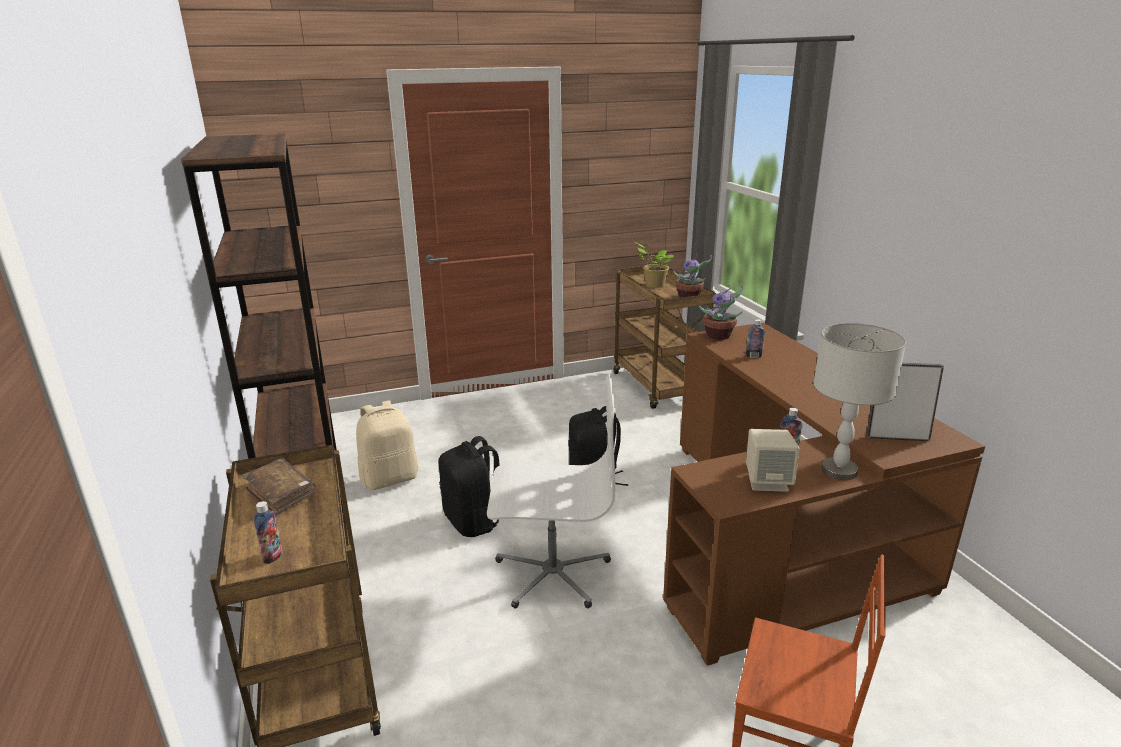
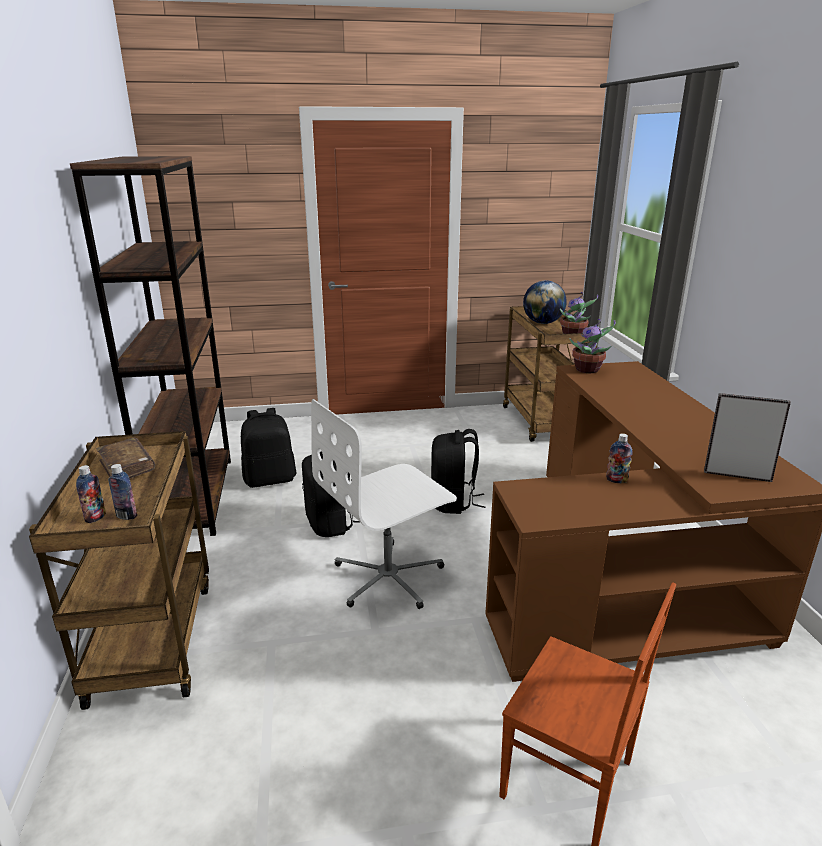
camera: 10 degrees right, 0 degrees up
beige backpack [356,400,419,490] -> black backpack [241,408,297,488]
white office chair [487,374,616,609] -> white office chair turned 135 degrees clockwise [311,399,457,609]
potted plant [635,242,674,288] -> globe [523,280,567,324]
bottle [746,319,765,358] -> bottle moved to [108,464,137,520]
beige speaker [746,429,799,492] -> none
grey table lamp [814,323,906,480] -> none

